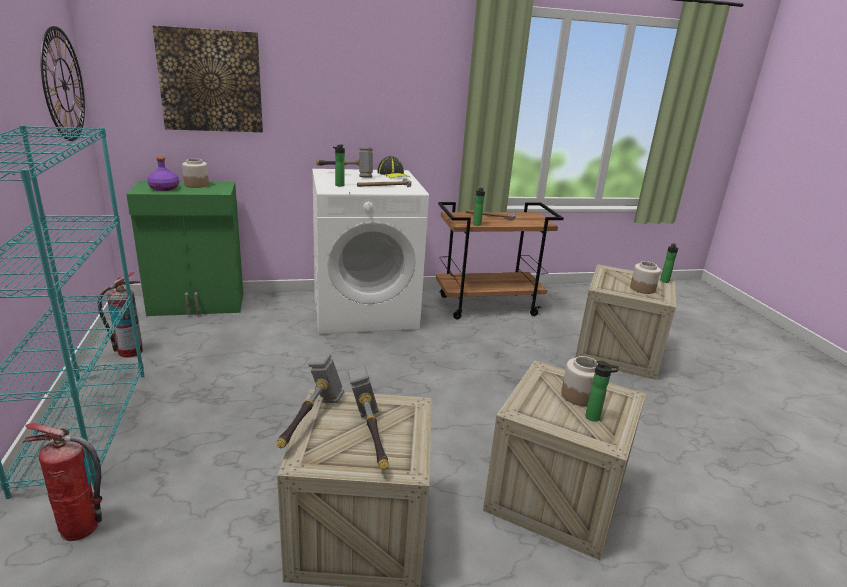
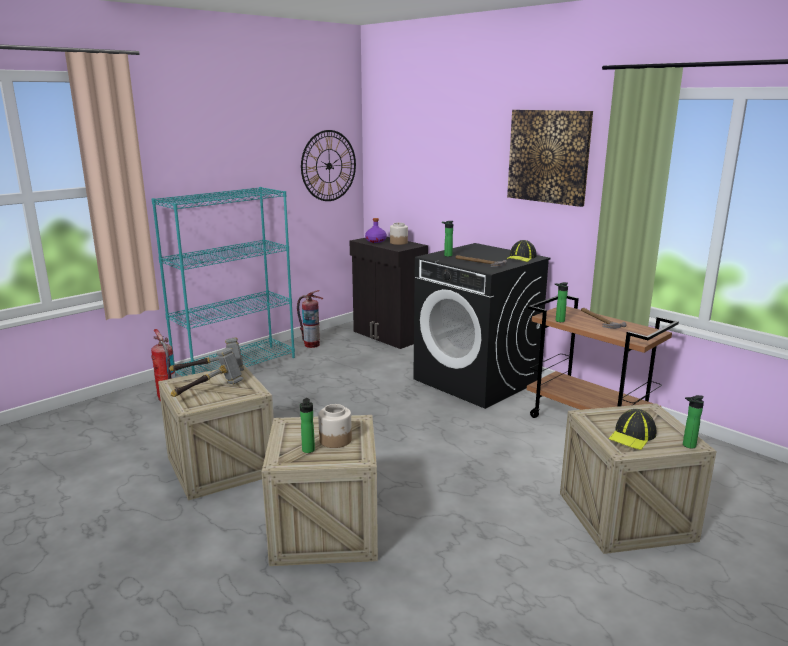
camera: 60 degrees right, 5 degrees down
green cabinet [126,181,243,316] -> black cabinet [350,237,428,349]
picture [153,25,263,132] -> picture moved to [507,110,593,207]
white washing machine [312,169,429,334] -> black washing machine [413,243,551,409]
hammer [316,147,373,178] -> none
jar [630,261,661,294] -> cap [609,409,657,450]

